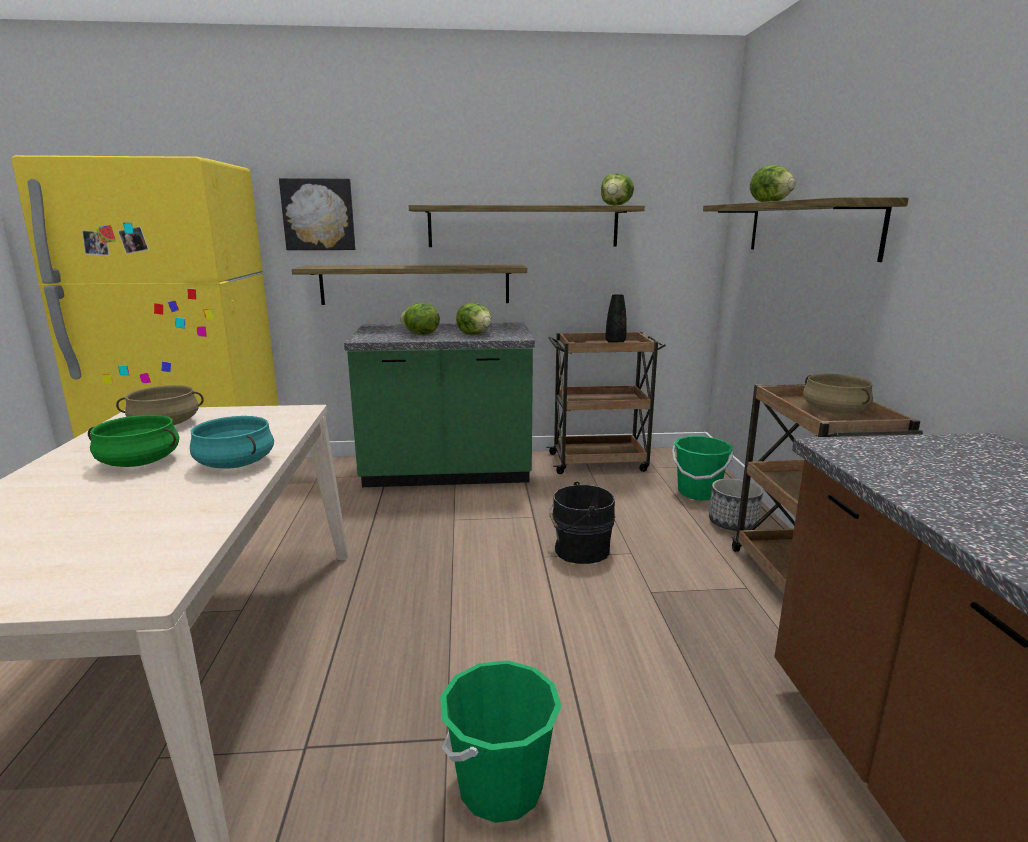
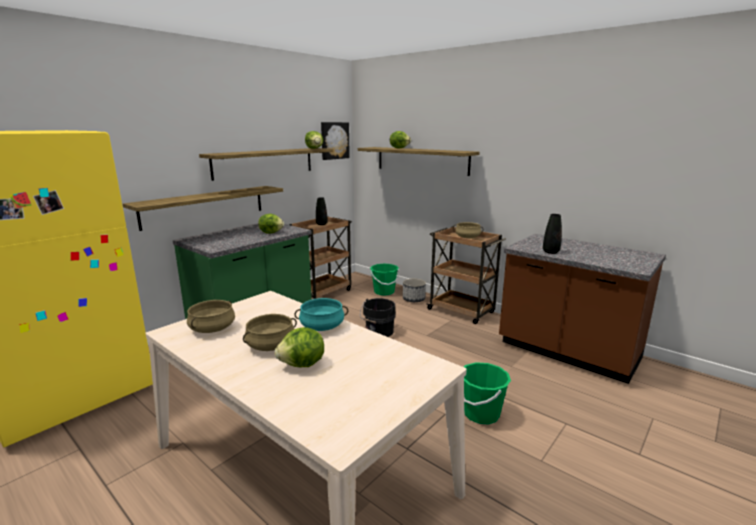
camera: 45 degrees left, 0 degrees up
green cooking pot [88,415,179,467] -> beige cooking pot [243,314,297,351]
picture [279,178,355,250] -> picture moved to [321,122,350,160]
lettuce [400,303,440,335] -> lettuce moved to [275,327,324,367]
none -> black vase [543,214,562,254]

